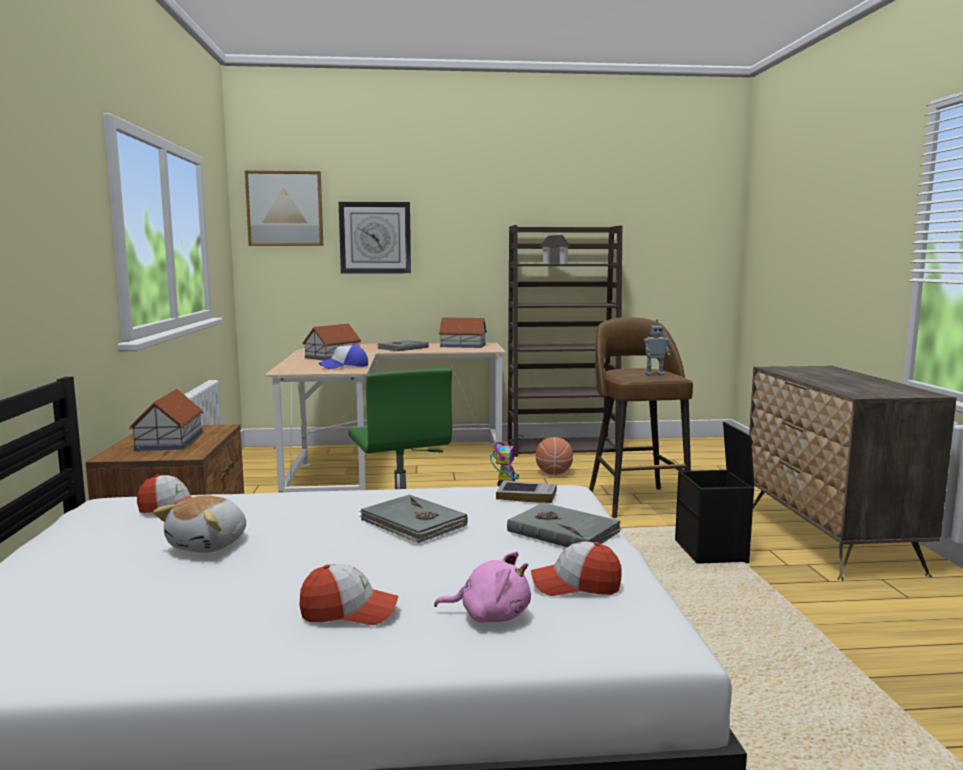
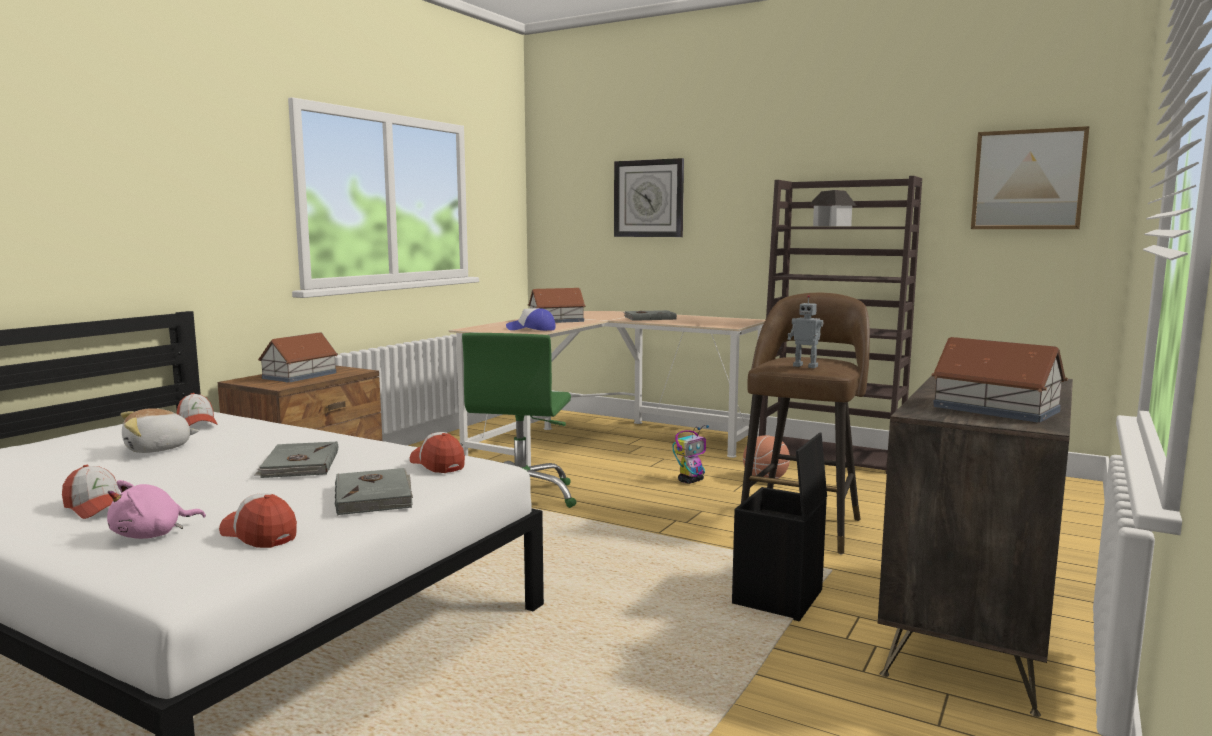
camera: 35 degrees right, 0 degrees up
picture [245,171,323,246] -> picture moved to [971,126,1089,229]
pink plush toy [434,551,531,623] -> pink plush toy turned 90 degrees clockwise [107,480,206,539]
toy house [439,317,487,348] -> toy house moved to [932,337,1068,423]
book [496,481,557,503] -> cap [410,432,465,473]

